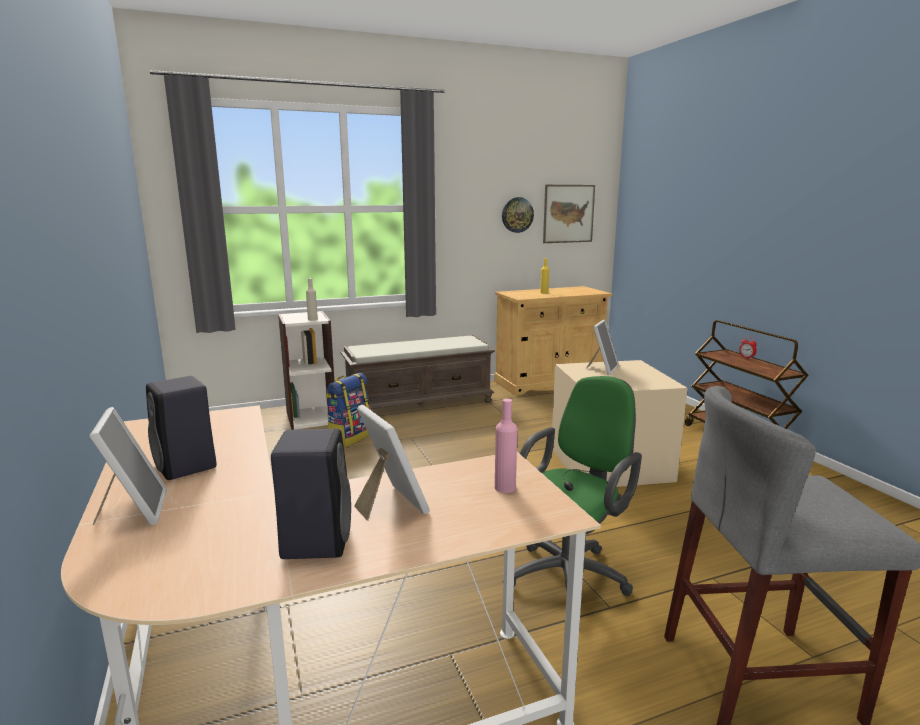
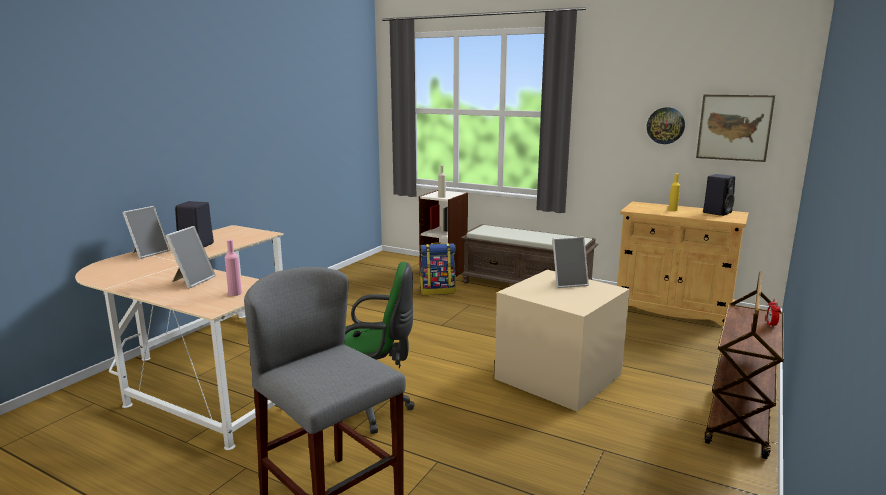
camera: 50 degrees right, 0 degrees up
black speaker [271,429,351,559] -> black speaker moved to [703,174,735,216]

